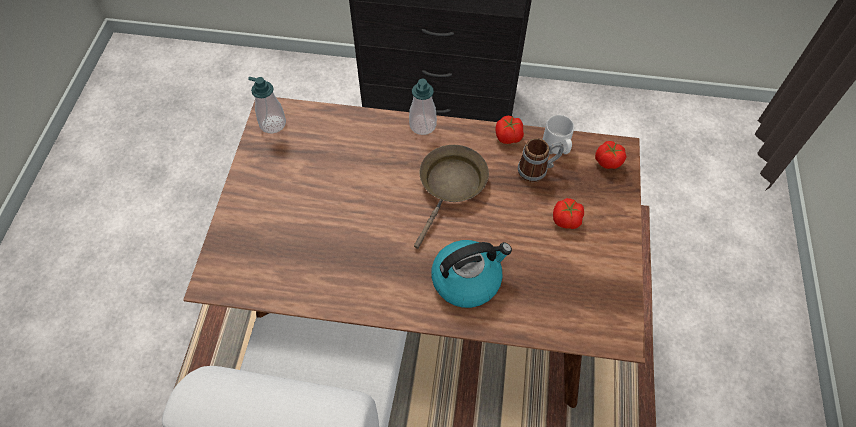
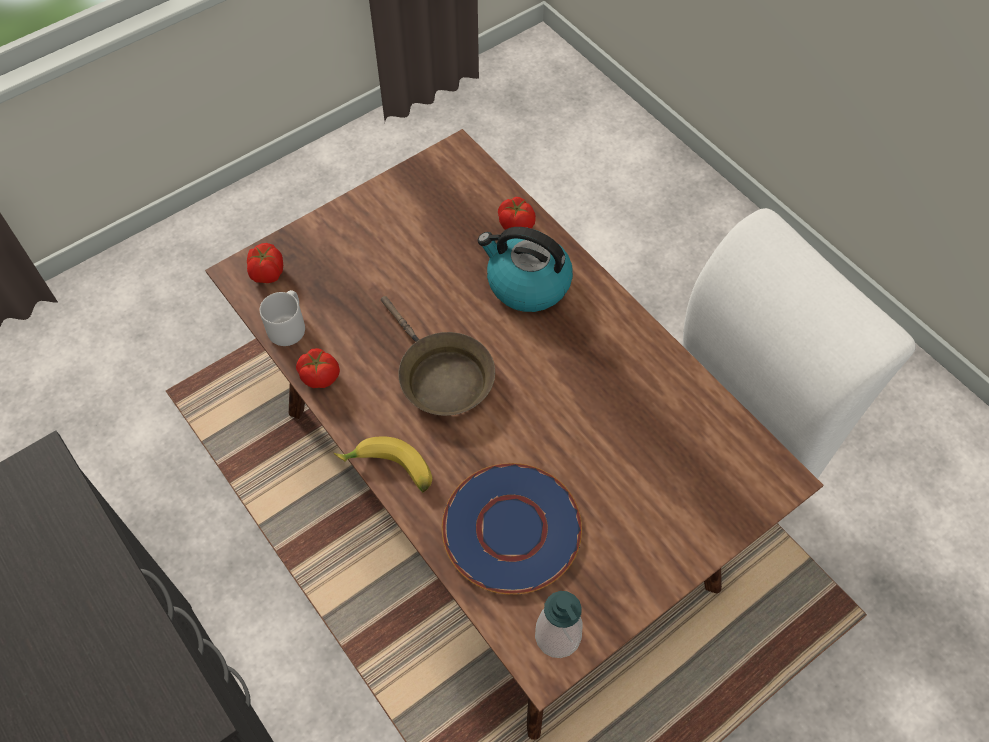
camera: 135 degrees left, 0 degrees up
soap dispenser [409,79,437,135] -> banana [334,436,432,493]
brown frying pan [414,145,489,249] -> brown frying pan turned 105 degrees counterclockwise [381,296,495,416]
mug [518,138,564,182] -> none
tomato [553,198,584,229] -> tomato moved to [498,197,536,230]
none -> blue plate [442,463,582,595]

